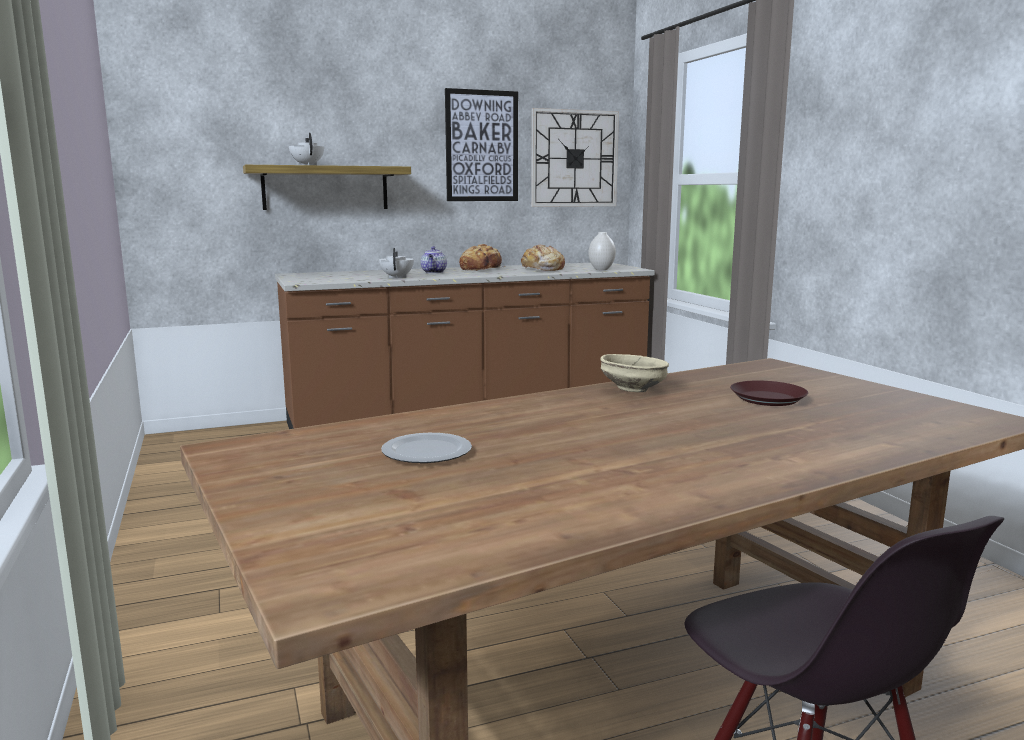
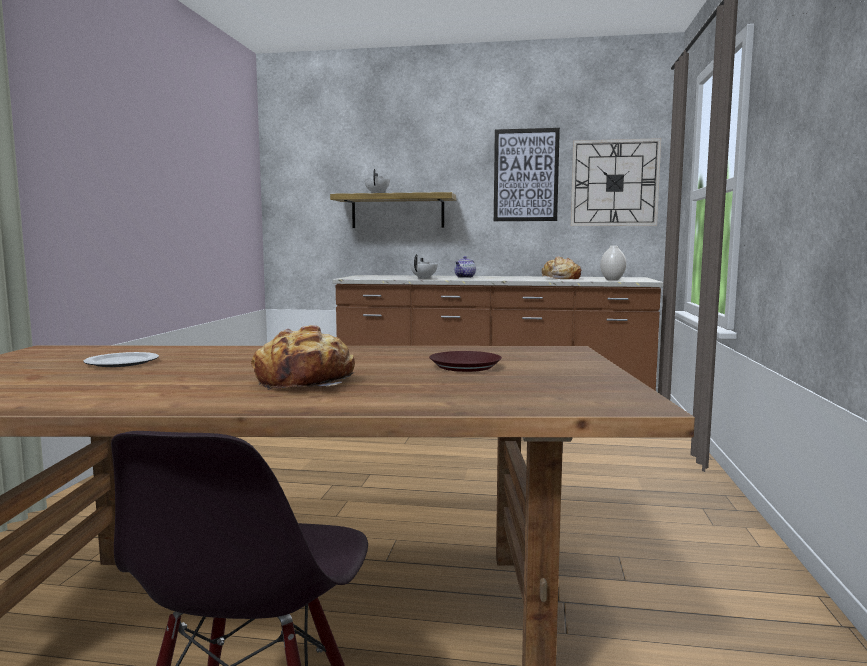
camera: 30 degrees right, 5 degrees down
bread [459,244,505,271] -> bread moved to [251,325,355,390]
beige bowl [601,354,669,393] -> none

